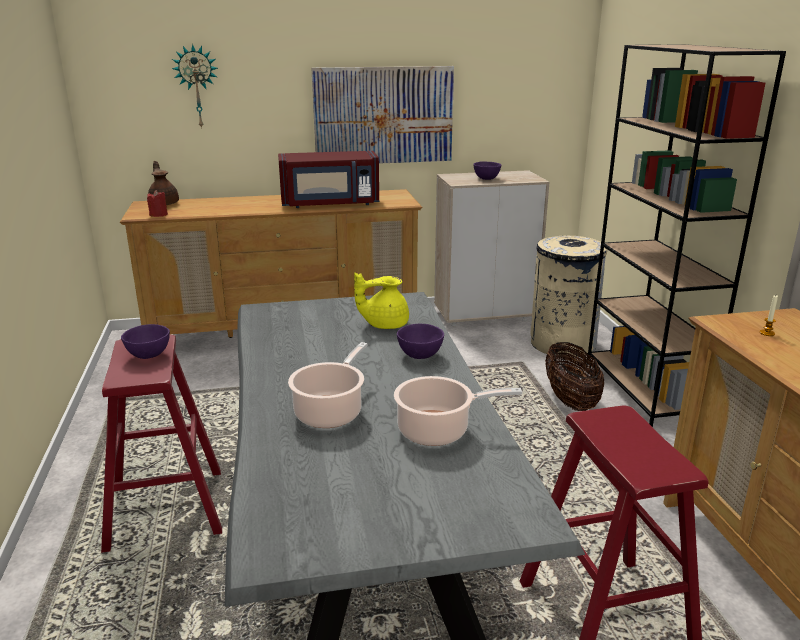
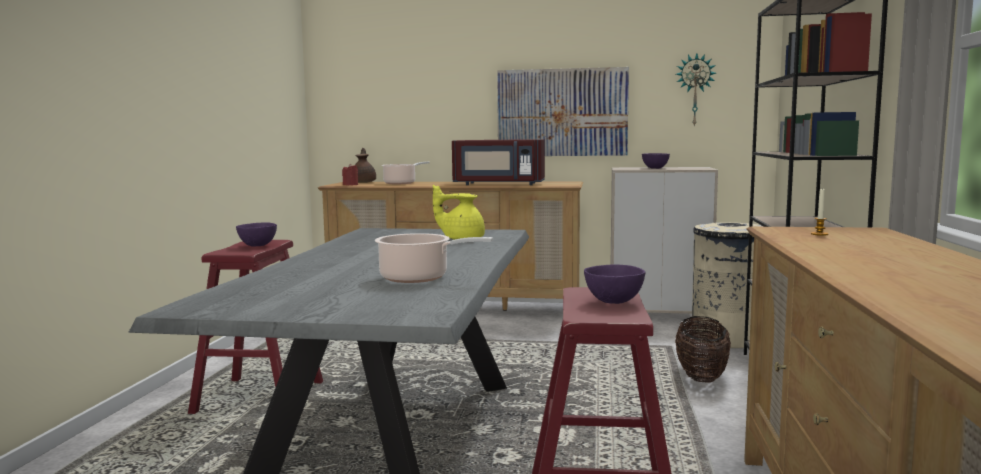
camera: 20 degrees right, 15 degrees down
wall clock [172,44,218,129] -> wall clock moved to [676,53,716,127]
cooking pot [288,342,367,428] -> cooking pot moved to [381,162,430,184]
purple bowl [397,324,444,359] -> purple bowl moved to [584,265,645,304]

